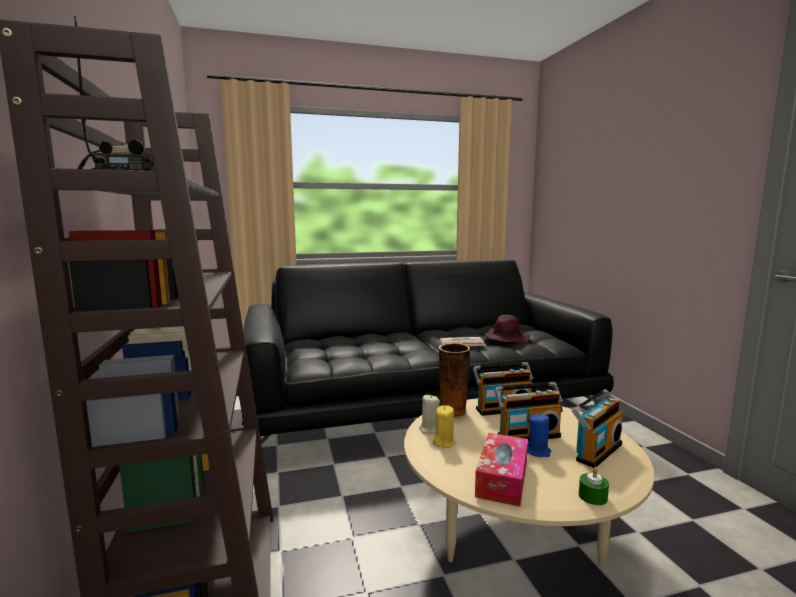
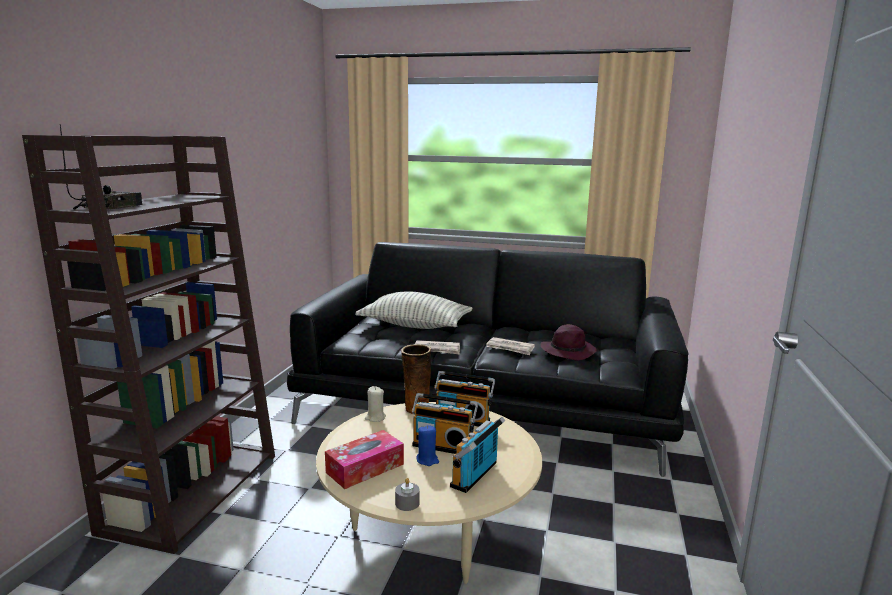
camera: 30 degrees right, 5 degrees up
yellow candle [433,405,456,448] -> none
radio [572,389,623,468] -> radio turned 135 degrees clockwise [450,417,505,493]
green candle [579,467,609,505] -> grey candle [395,478,419,511]
none -> pillow [355,292,473,329]
none -> newspaper [415,340,460,354]

